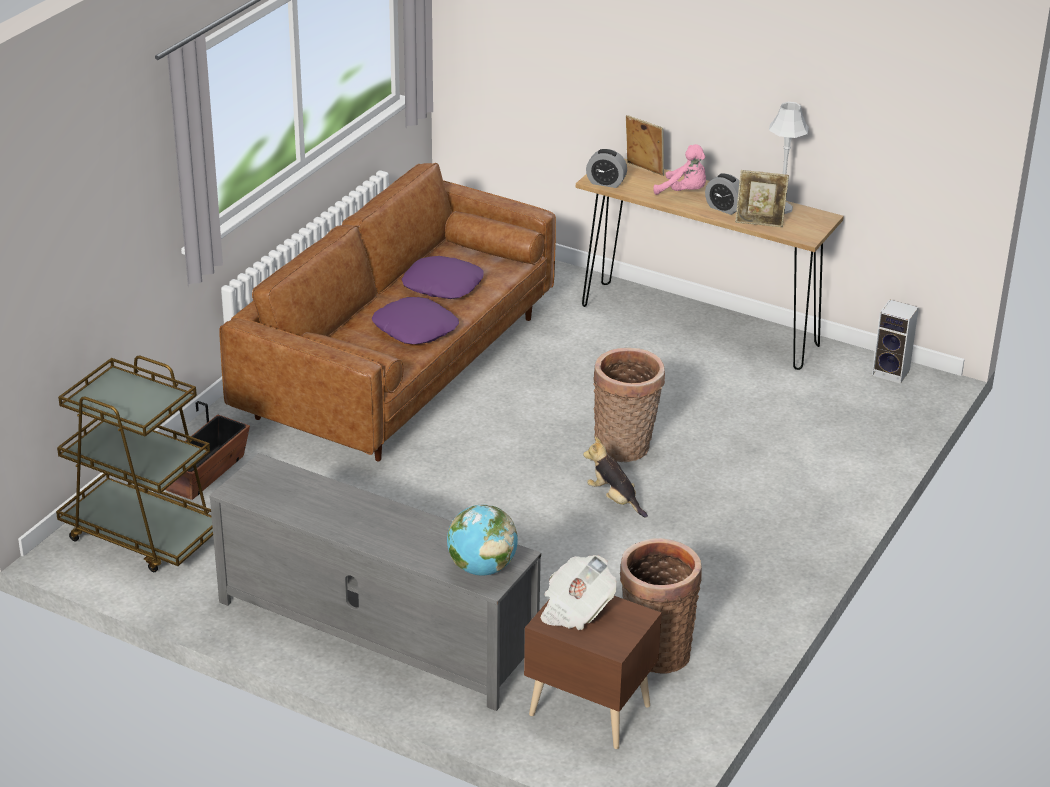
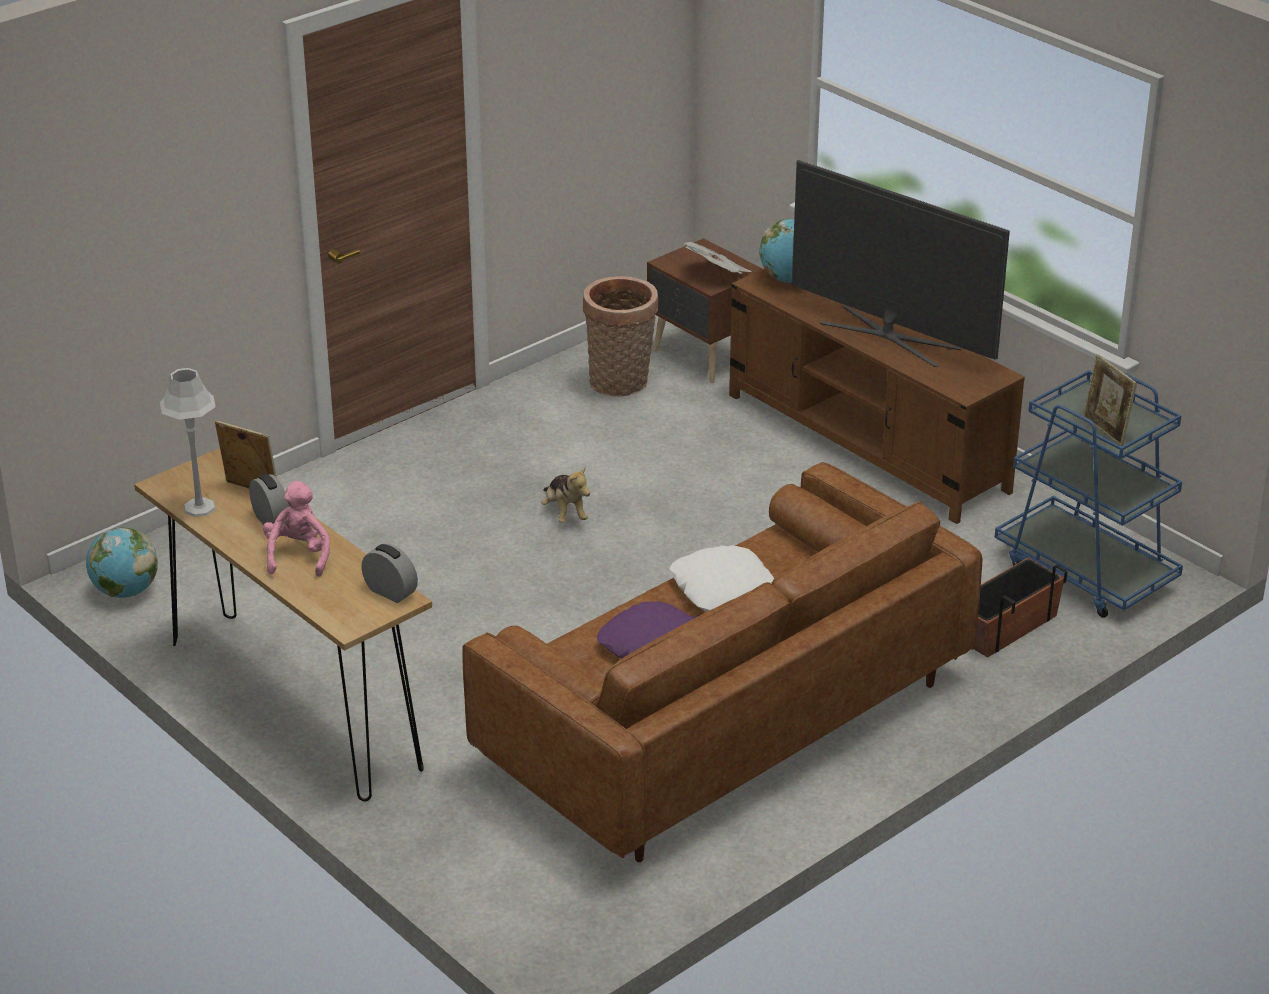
camera: 160 degrees left, 0 degrees up
brown cart [56,356,213,572] -> blue cart [994,370,1183,618]
grey tv stand [209,453,541,711] -> brown tv stand [729,269,1025,524]
purple pillow [372,297,459,344] -> white pillow [669,545,774,611]
basket [593,348,665,462] -> none
picture frame [626,115,664,176] -> picture frame moved to [1083,354,1137,446]
pink plush toy [653,144,706,195] -> pink plush toy turned 45 degrees clockwise [263,481,330,577]
speaker [872,299,919,384] -> globe [86,527,158,598]
none -> television [792,160,1010,367]

